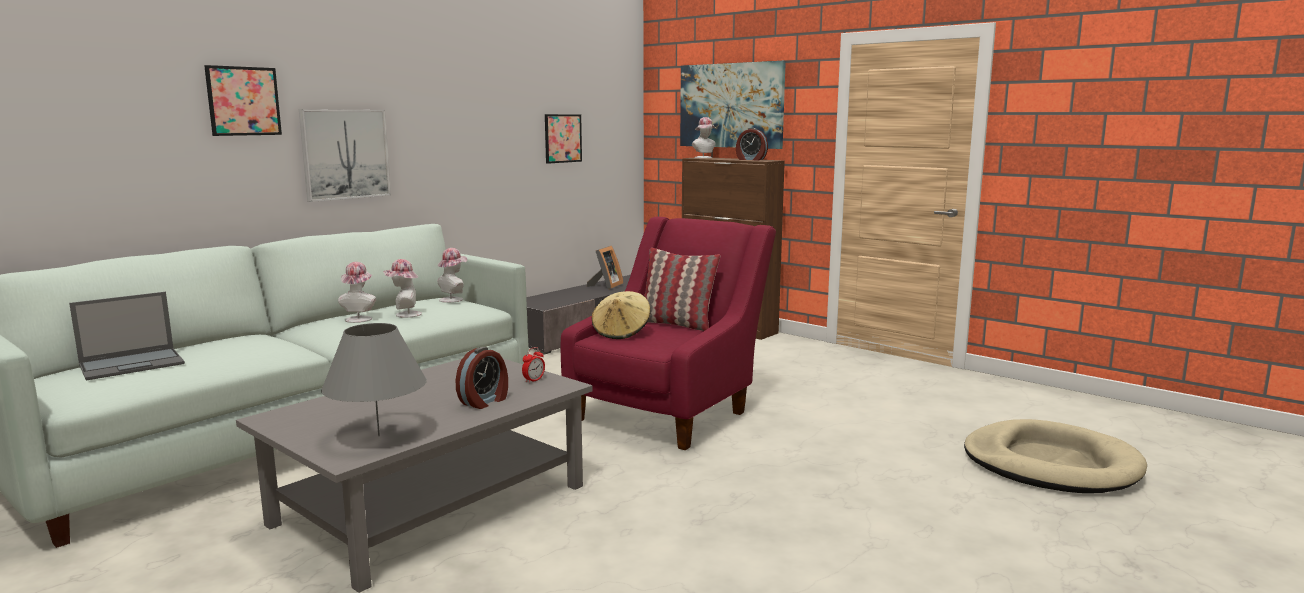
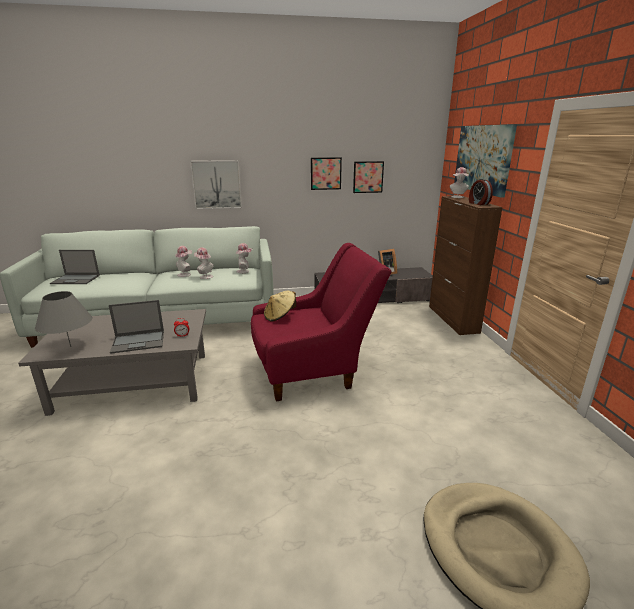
camera: 40 degrees right, 10 degrees up
picture [204,65,282,136] -> picture moved to [311,157,342,190]
alarm clock [456,347,508,409] -> laptop [109,300,164,354]
pillow [644,248,720,331] -> none

